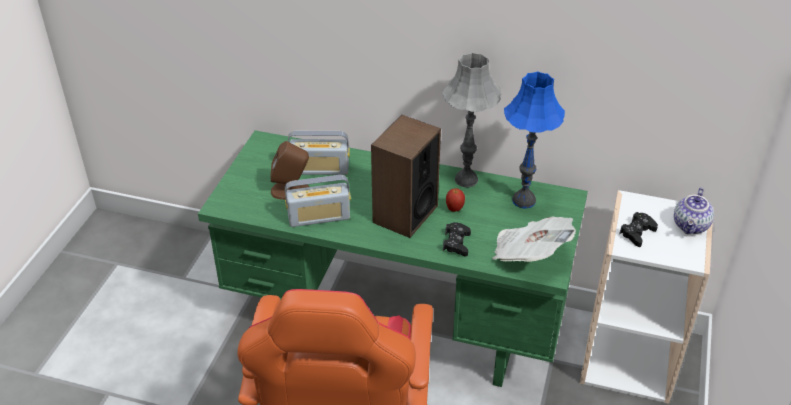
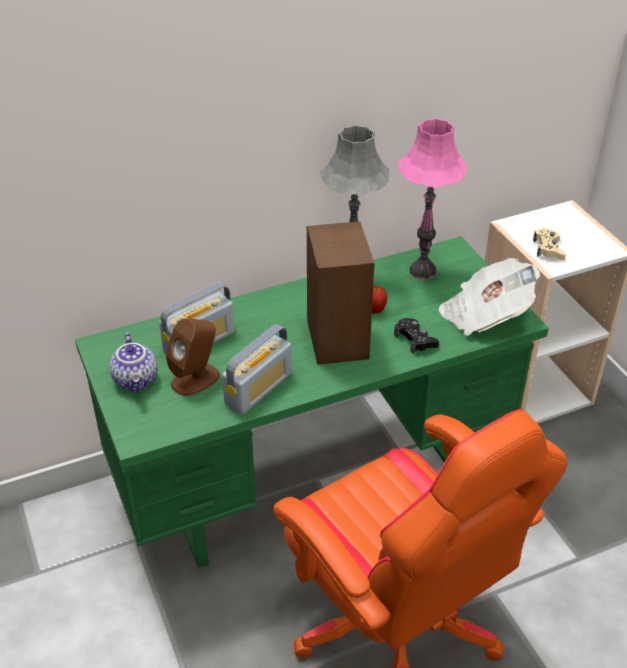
camera: 40 degrees left, 0 degrees up
blue table lamp [504,71,565,208] -> pink table lamp [398,118,467,279]
black game controller [619,212,658,247] -> beige game controller [533,228,566,260]
teapot [674,188,714,234] -> teapot moved to [109,333,157,393]

